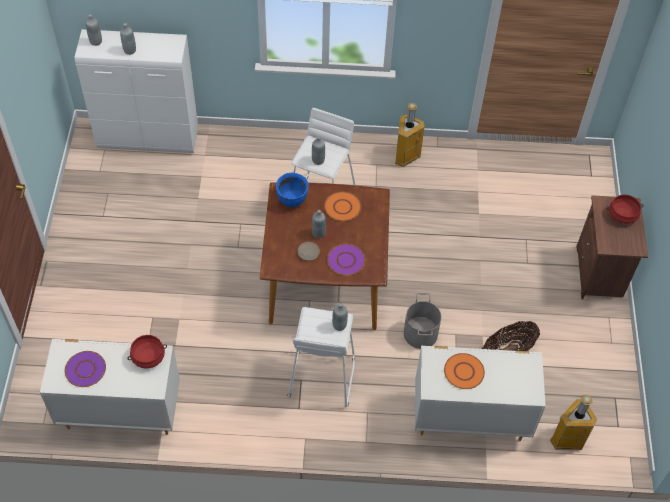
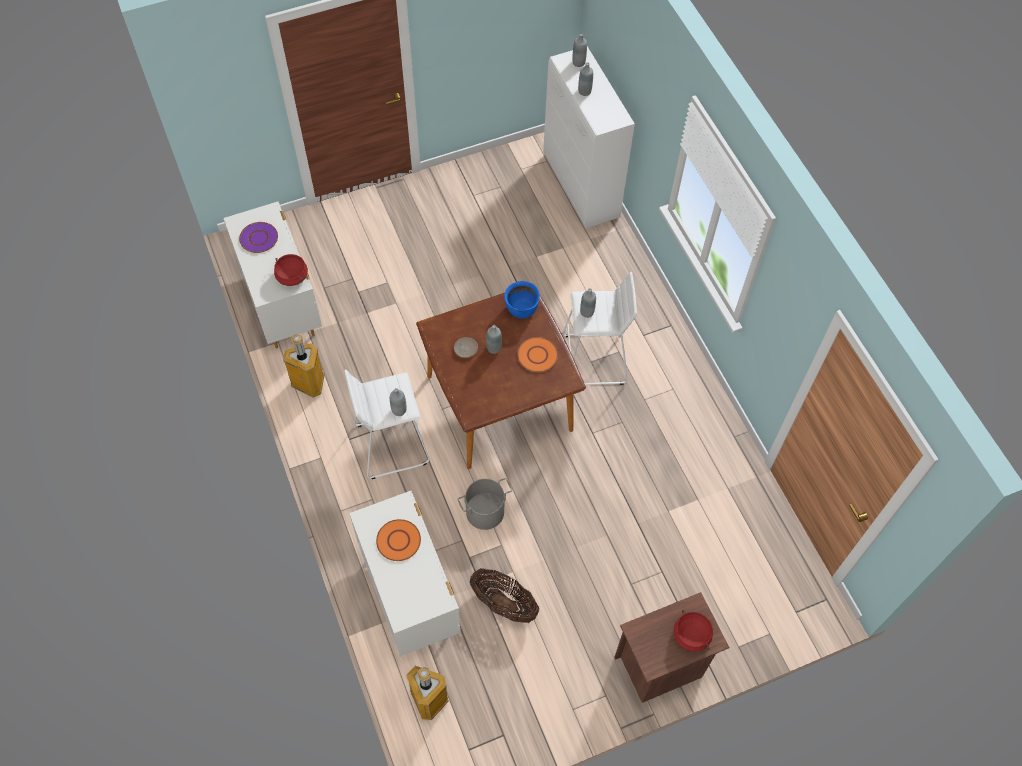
camera: 65 degrees right, 5 degrees up
purple plate [327,244,365,276] -> none
trash can [395,103,425,167] -> trash can moved to [283,334,325,398]

